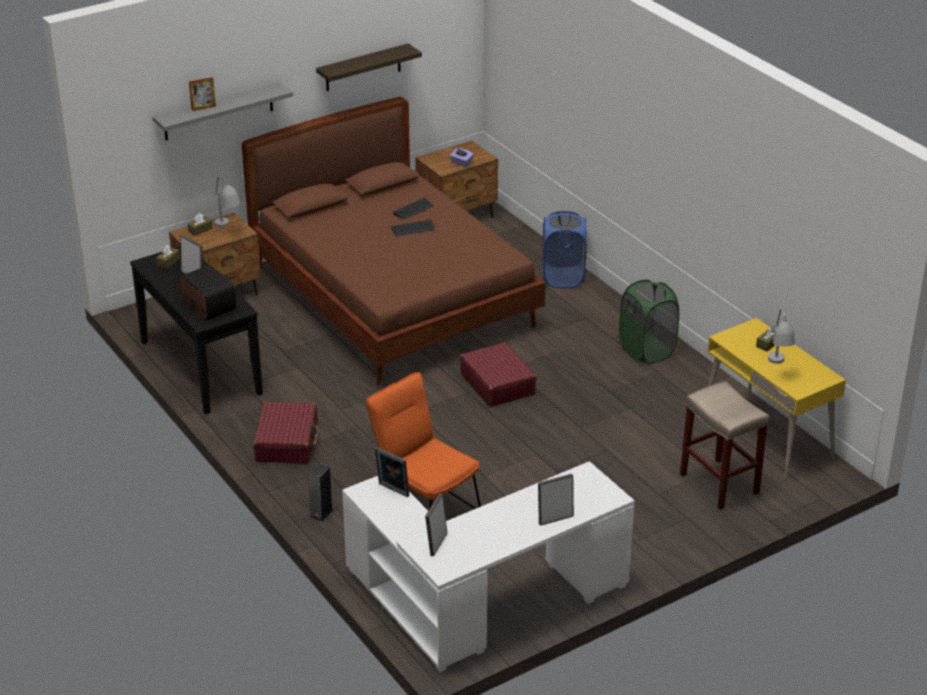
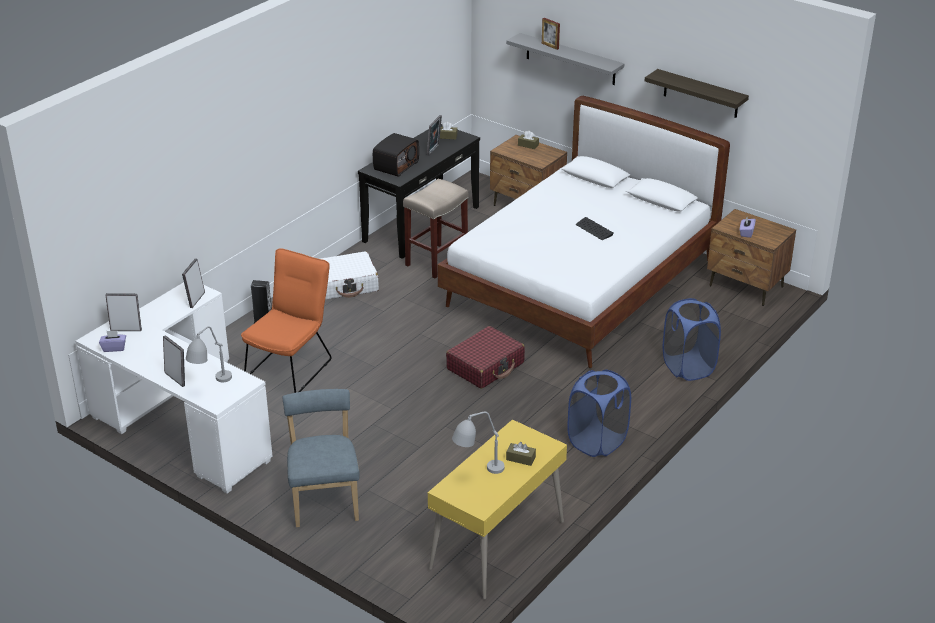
camera: 70 degrees right, 0 degrees up
grey table lamp [214,176,241,227] -> grey table lamp moved to [186,326,232,382]
brown bed [242,97,545,385] -> white bed [437,96,730,368]
red suitcase [254,401,318,464] -> white suitcase [320,251,379,299]
keyboard [393,198,434,220] -> none
green laundry basket [619,280,679,364] -> blue laundry basket [567,370,631,457]
beige stool [680,381,769,510] -> beige stool moved to [403,179,469,279]
none -> purple tissue box [99,331,126,352]
none -> blue chair [282,389,360,527]

